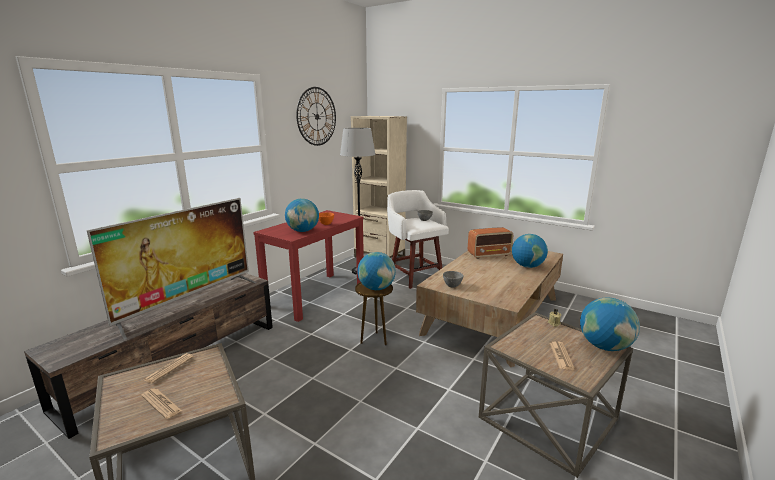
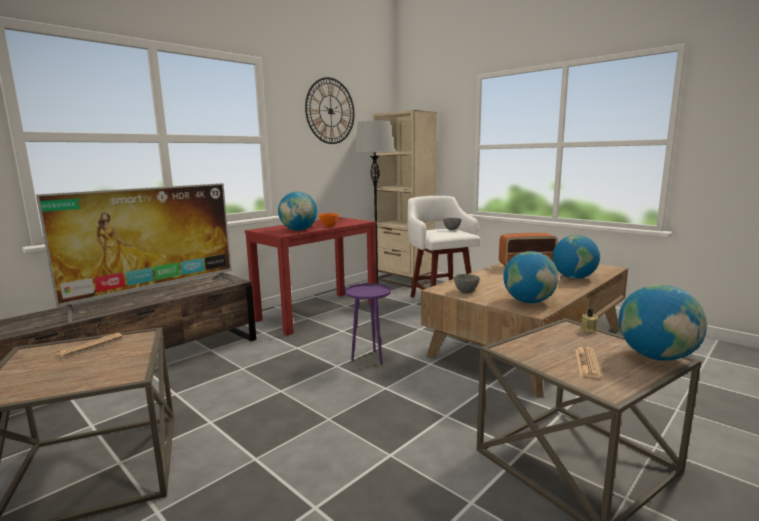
camera: 10 degrees right, 5 degrees down
newspaper [141,388,182,419] -> none
brown side table [355,282,393,345] -> purple side table [345,283,391,364]
globe [357,252,396,290] -> globe moved to [503,251,559,303]

